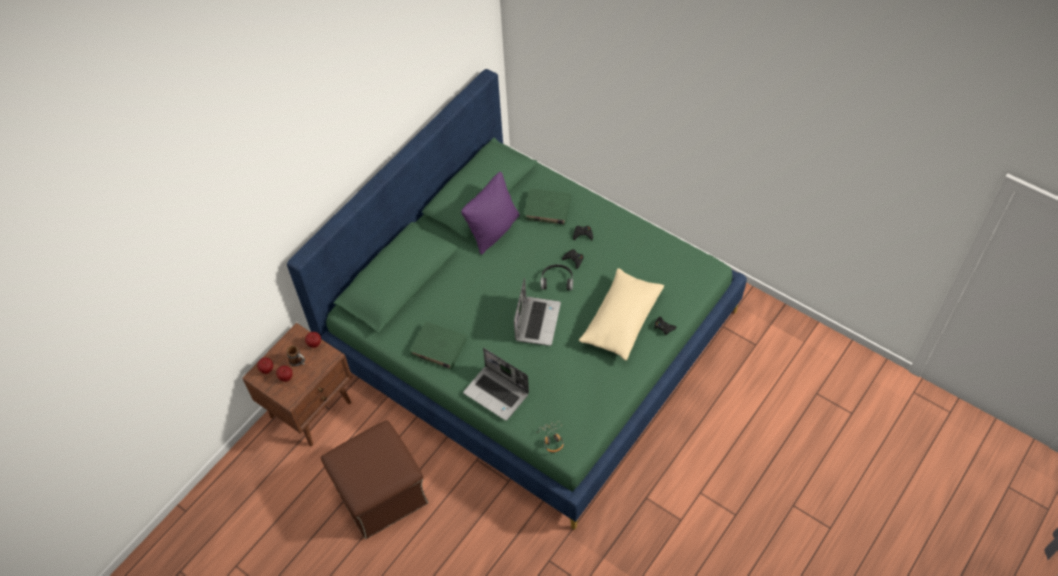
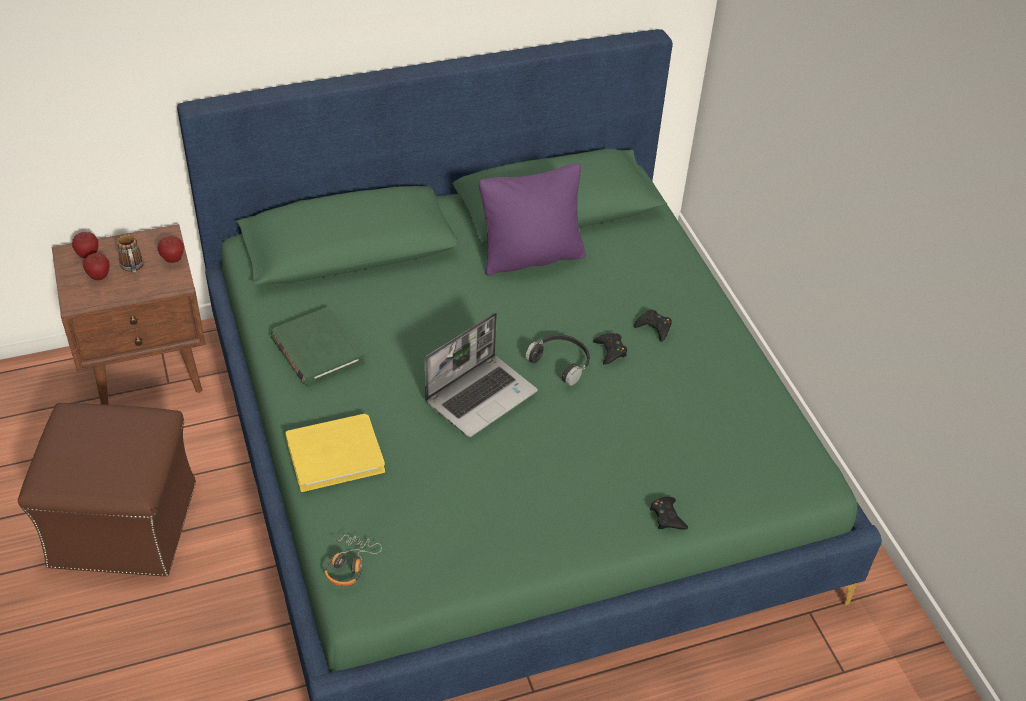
camera: 30 degrees right, 10 degrees down
laptop [463,348,529,421] -> yellow book [286,414,385,492]
green book [524,188,571,224] -> none
beige pillow [579,268,664,361] -> none

